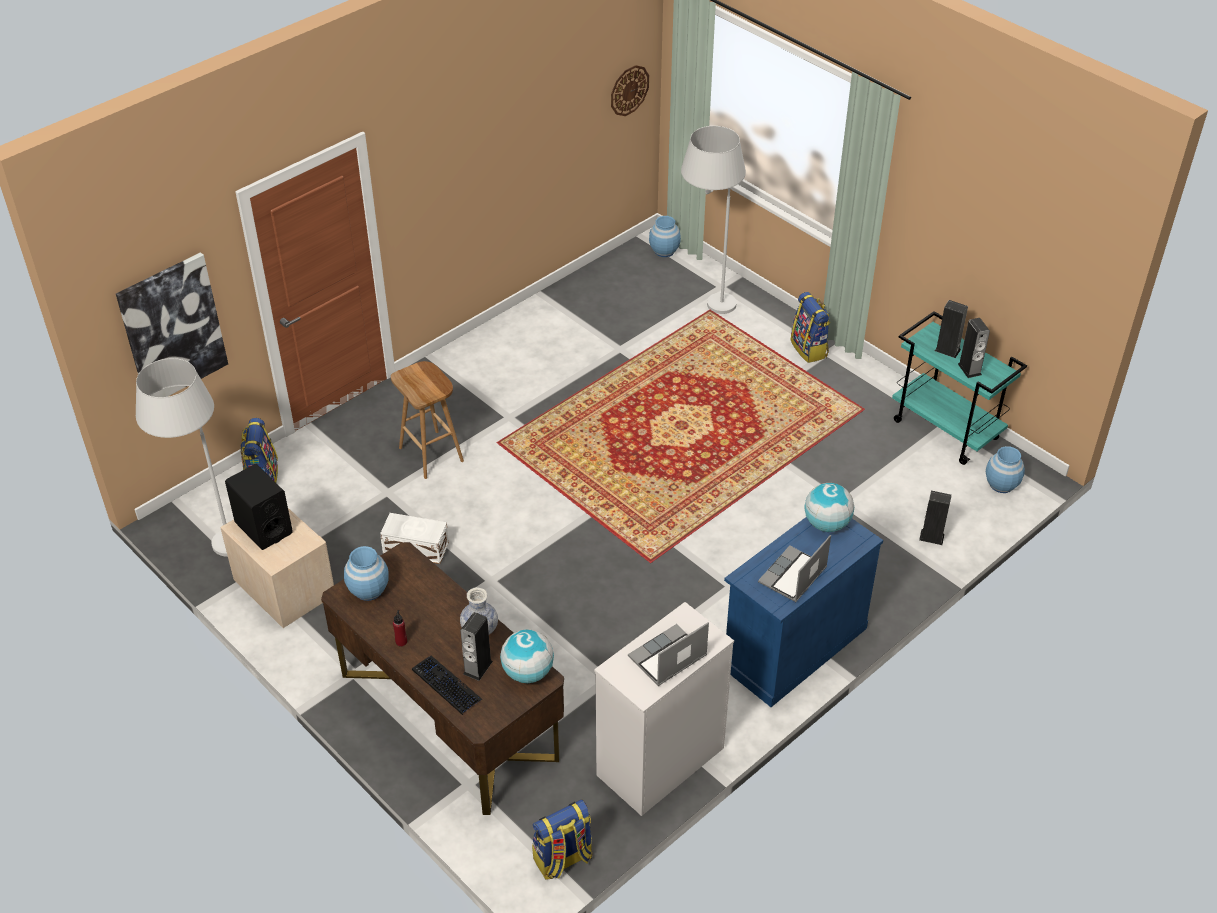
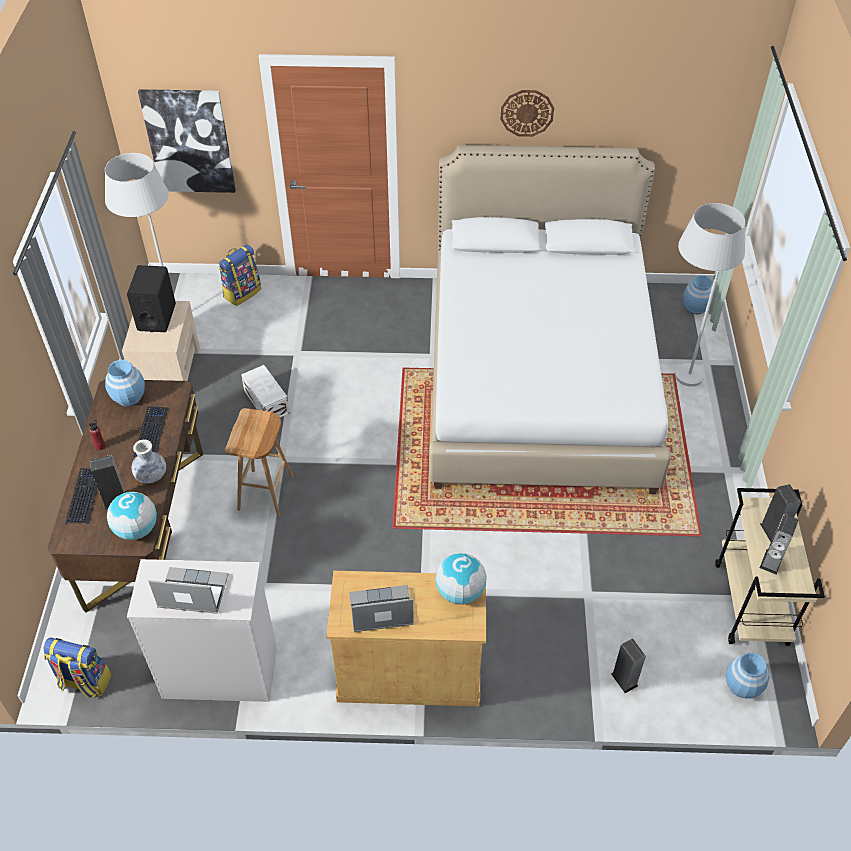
camera: 45 degrees right, 5 degrees up
brown stool [391,361,464,479] -> brown stool moved to [225,408,293,517]
wall clock [611,65,649,116] -> wall clock moved to [500,90,554,137]
blue cabinet [724,517,883,707] -> beige cabinet [327,571,486,707]
backpack [791,292,831,363] -> none
turquoise cart [892,311,1027,465] -> beige cart [715,488,825,646]
none -> keyboard [134,406,168,457]
none -> white bed [429,145,671,494]

